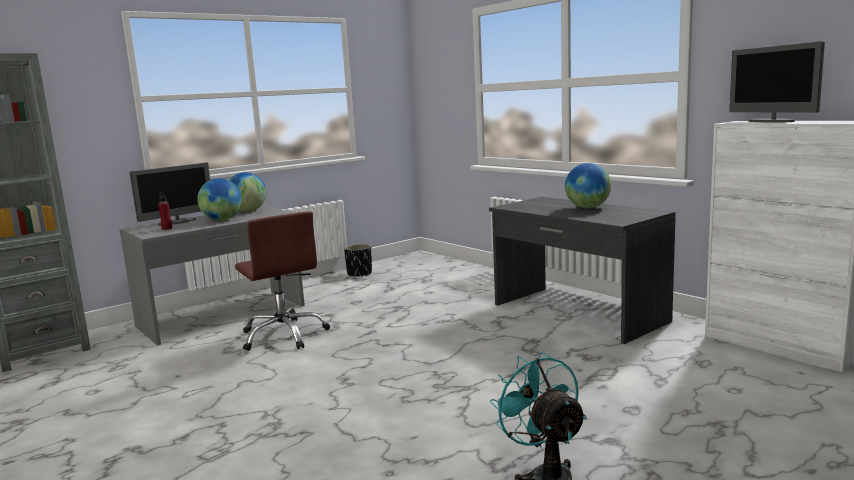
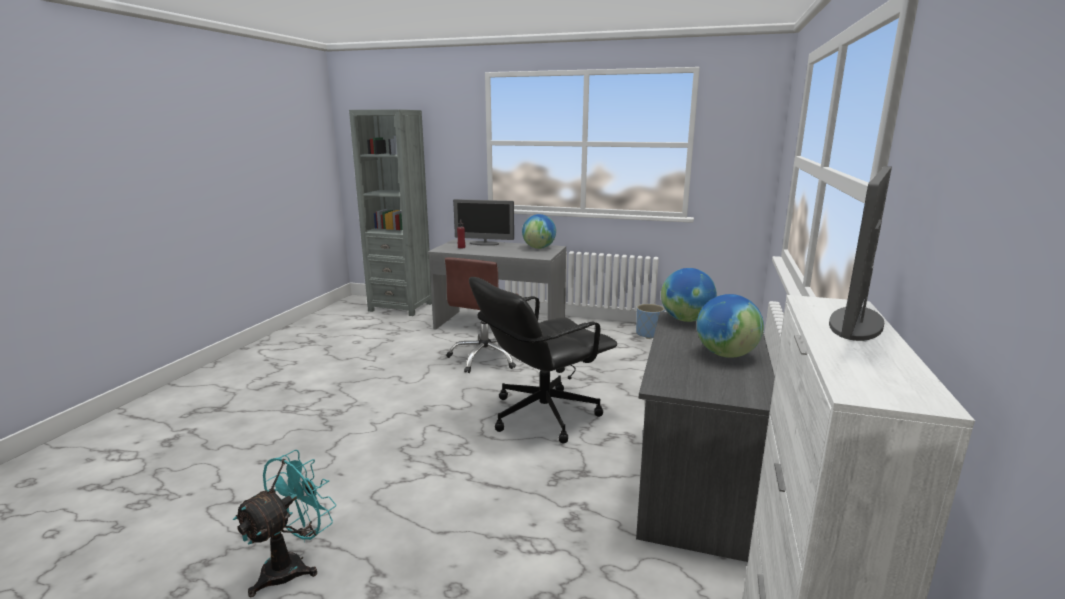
camera: 55 degrees right, 5 degrees up
globe [197,178,242,221] -> globe moved to [661,268,717,322]
black planter [344,244,372,277] -> blue planter [636,304,665,339]
none -> black office chair [469,277,617,444]

